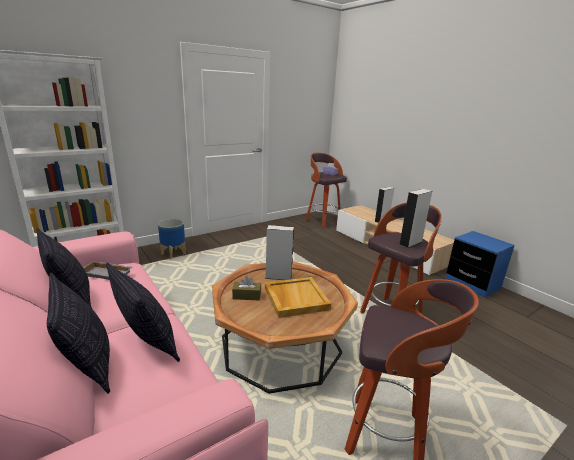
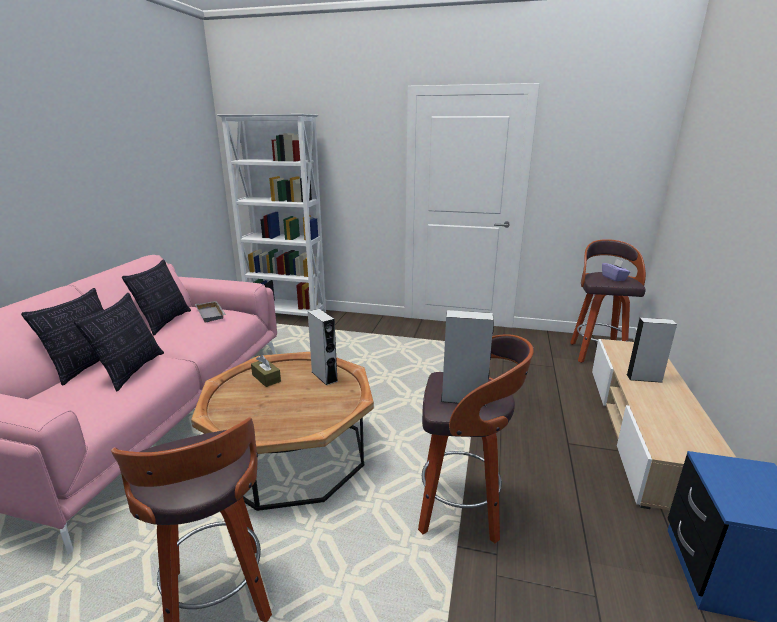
camera: 50 degrees right, 0 degrees up
planter [158,219,186,259] -> none
beige tray [265,277,331,318] -> none

